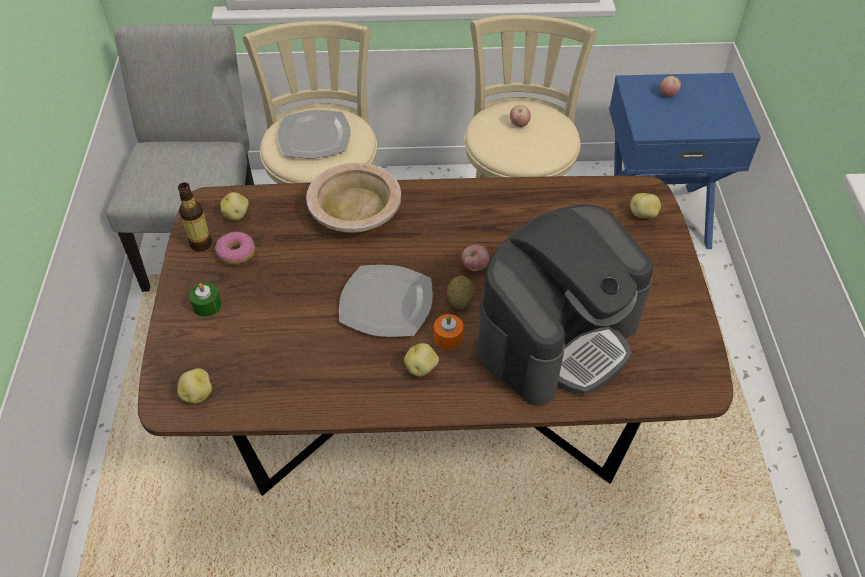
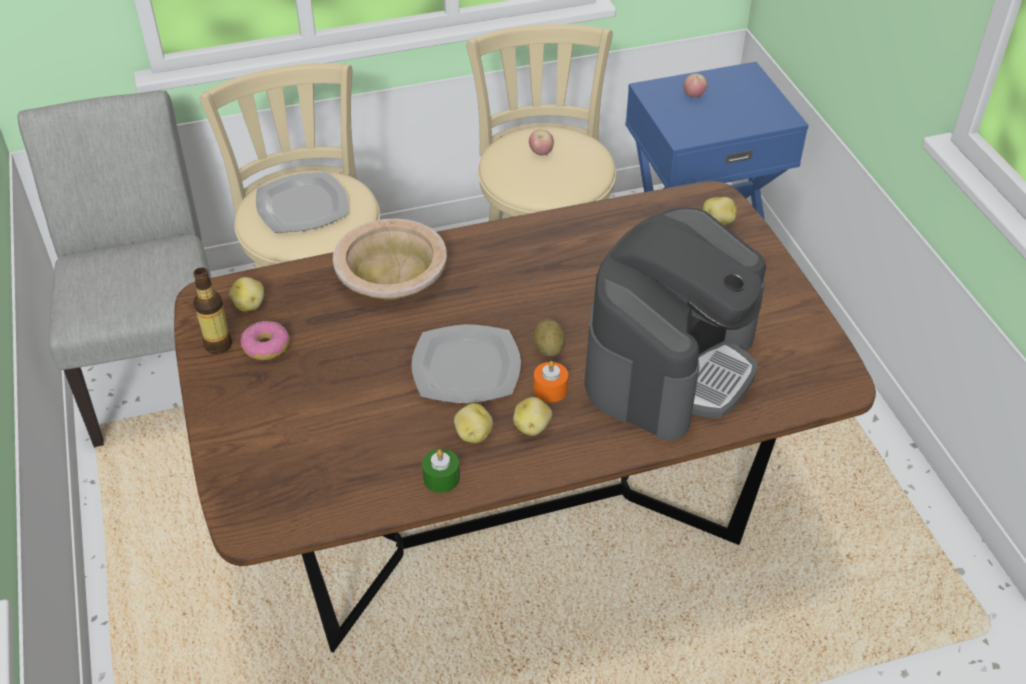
camera: 15 degrees left, 5 degrees down
potato [177,368,212,404] -> potato moved to [454,403,493,443]
green candle [189,283,222,317] -> green candle moved to [422,449,460,493]
apple [462,245,489,271] -> none

